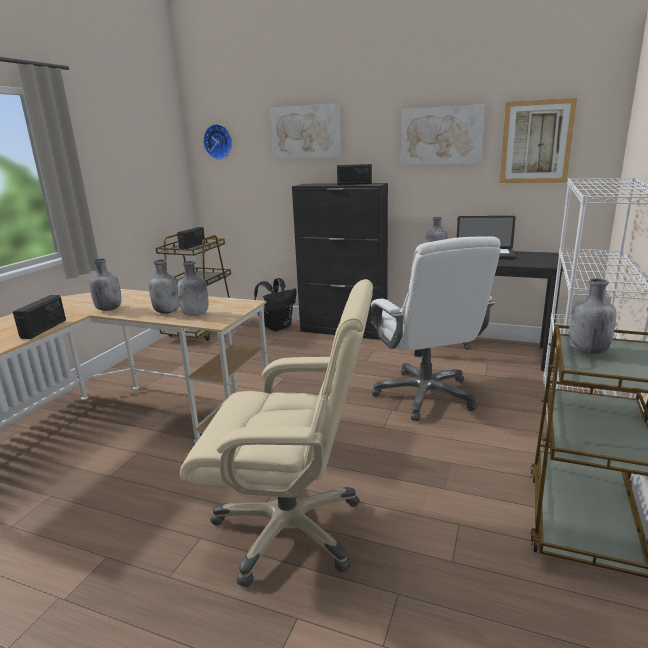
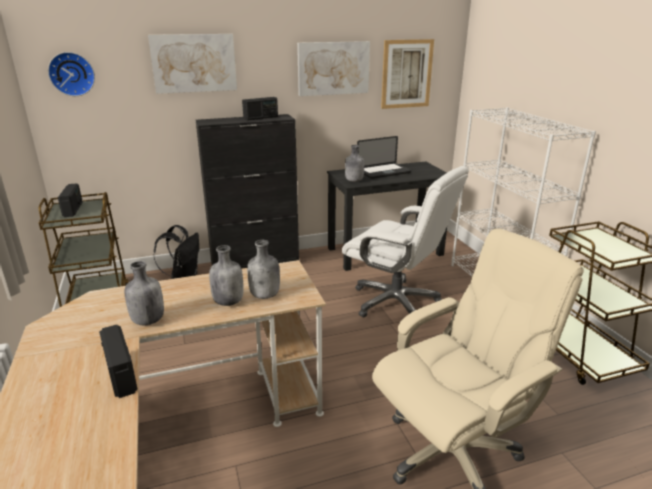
camera: 40 degrees left, 5 degrees up
grey bottle [569,279,616,354] -> none

